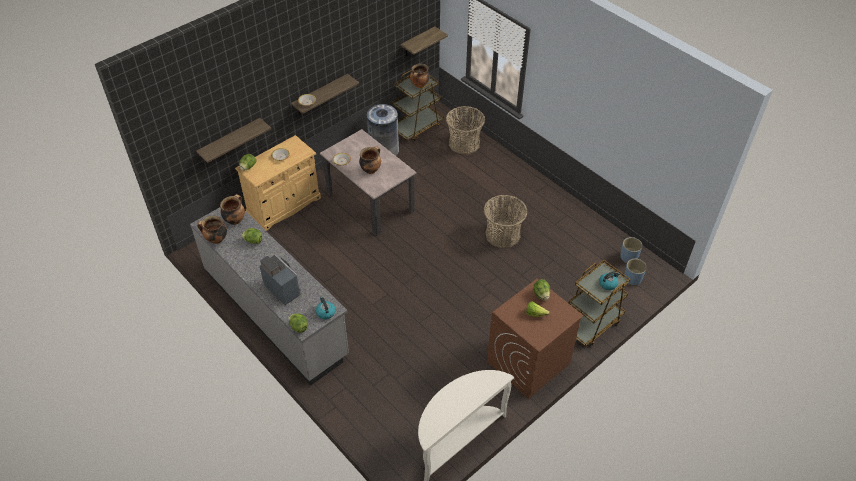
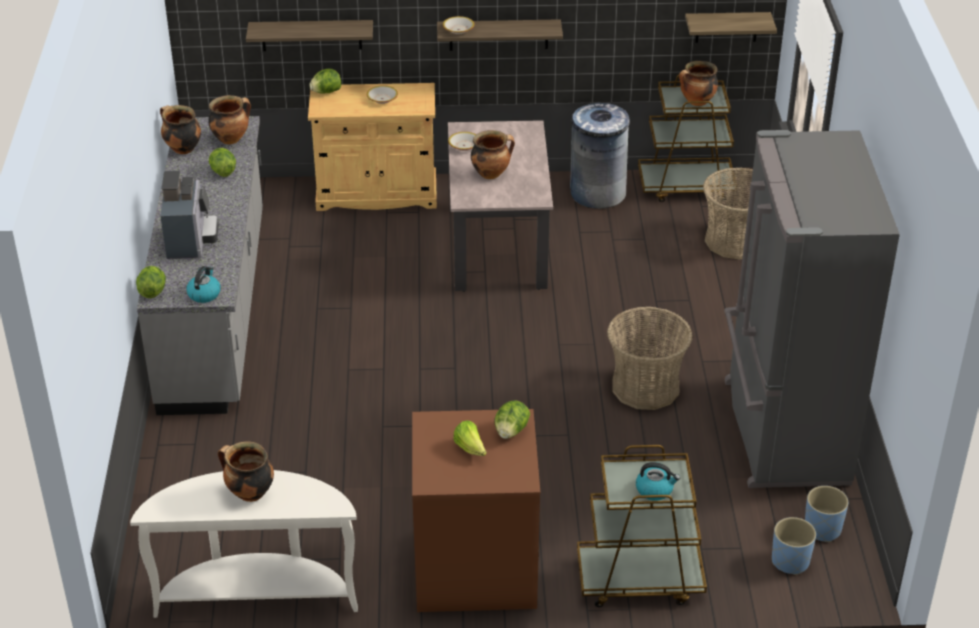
camera: 40 degrees right, 10 degrees down
none -> cooking pot [218,441,274,502]
none -> grey fridge [724,130,900,488]

